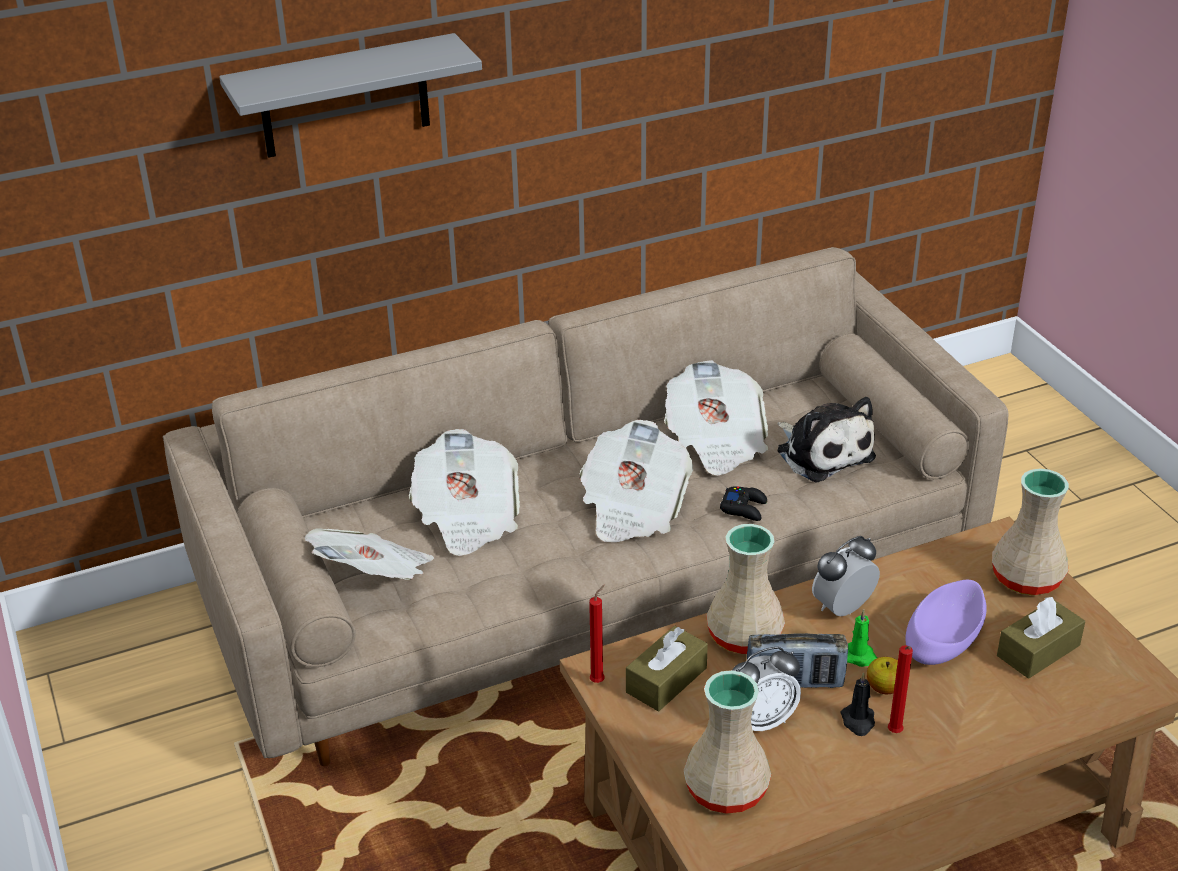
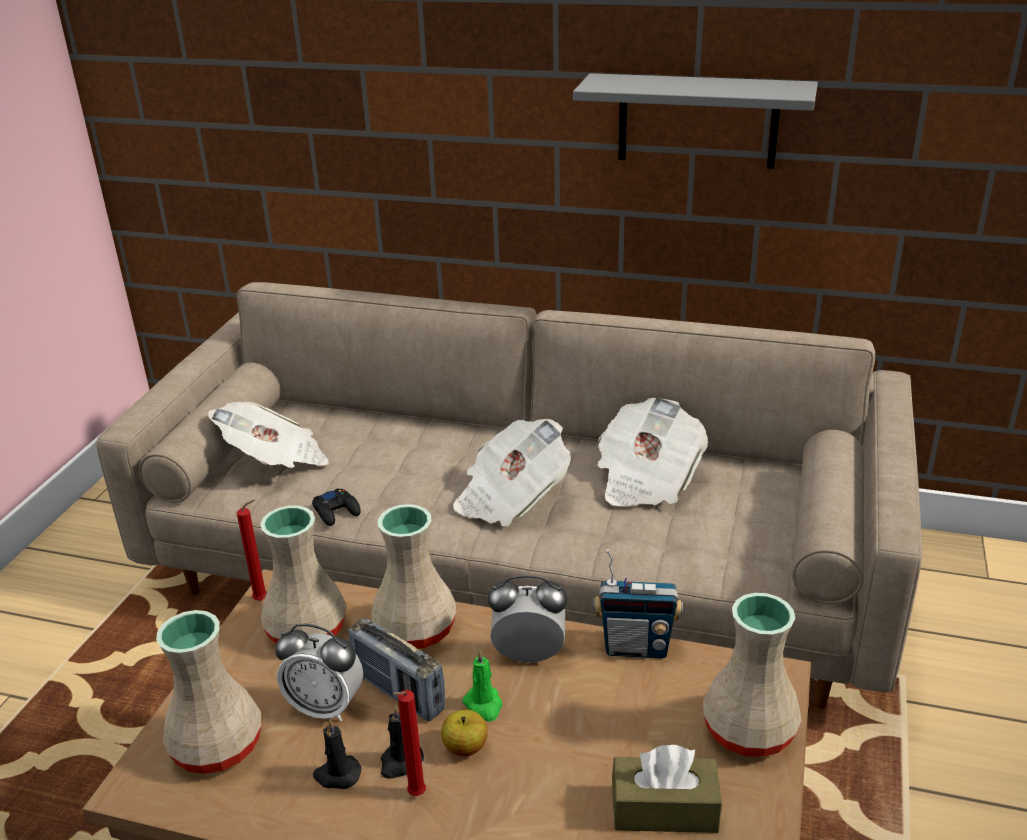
camera: 40 degrees right, 5 degrees down
grey shelf [219,33,482,158] -> grey shelf moved to [573,73,818,169]
newspaper [409,429,520,556] -> none
brown tissue box [626,626,708,711] -> beige vase [260,506,347,644]
black game controller [720,486,767,521] -> black game controller moved to [312,488,361,526]
plush toy [777,397,876,483] -> none
purple bowl [905,580,987,665] -> none
none -> black candle [313,718,362,789]
none -> radio [593,549,683,658]

